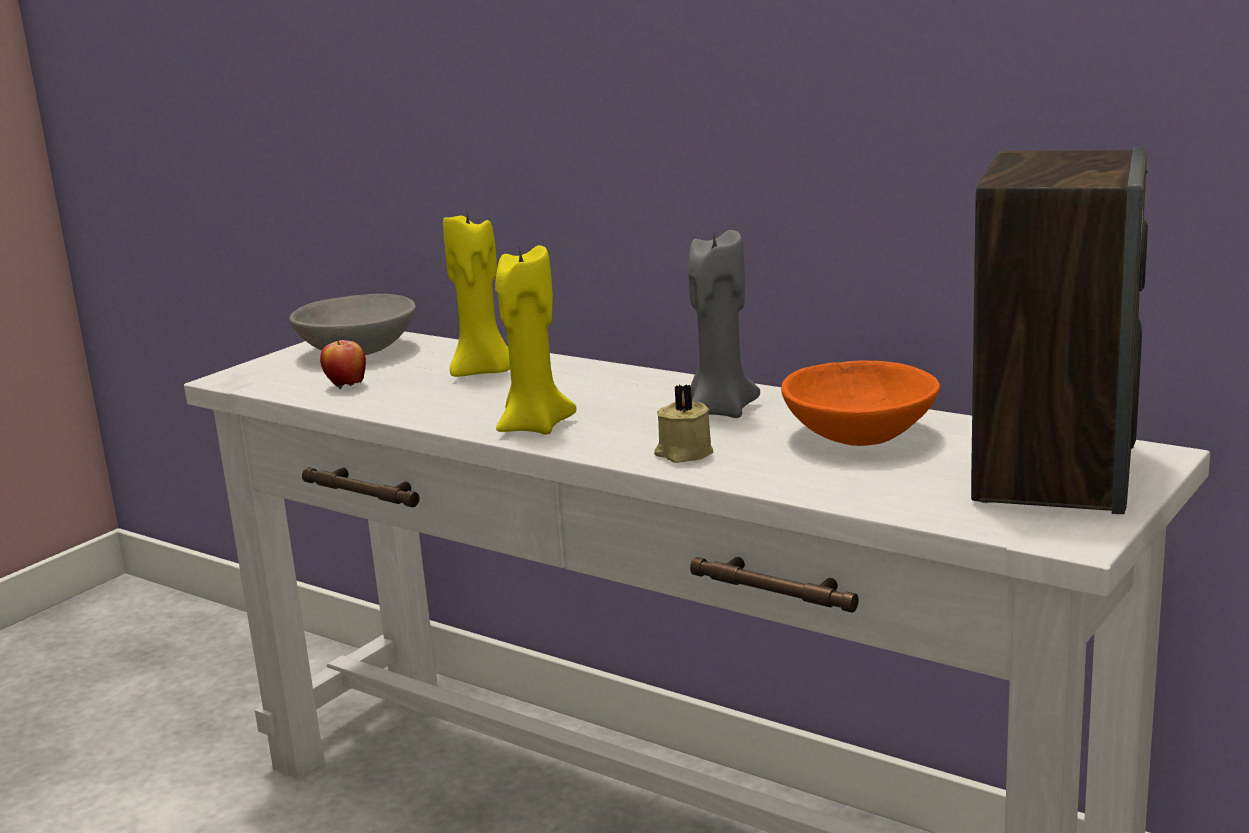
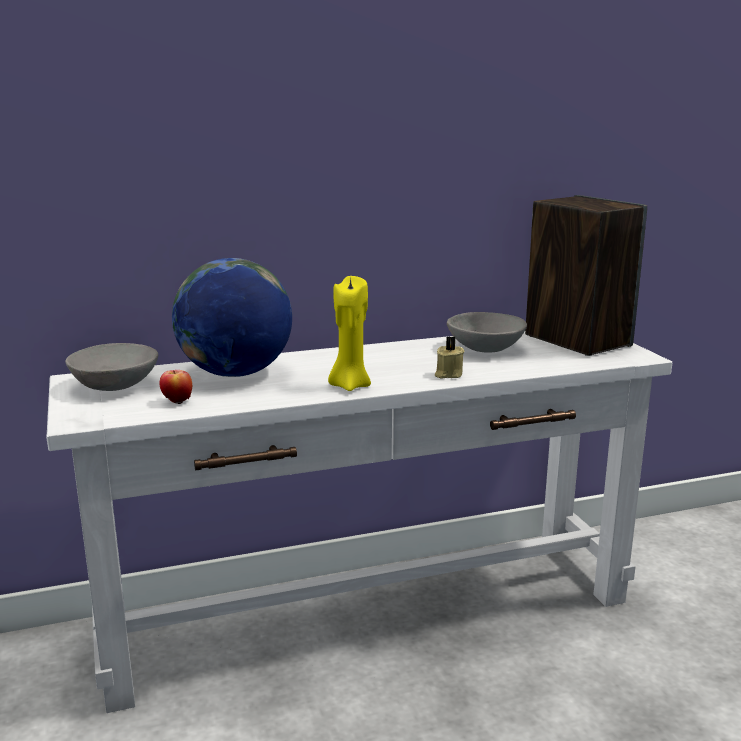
camera: 55 degrees left, 0 degrees up
yellow candle [443,213,510,377] -> globe [172,258,292,377]
grey candle [688,230,760,418] -> none
orange bowl [781,361,940,446] -> grey bowl [447,312,527,353]

